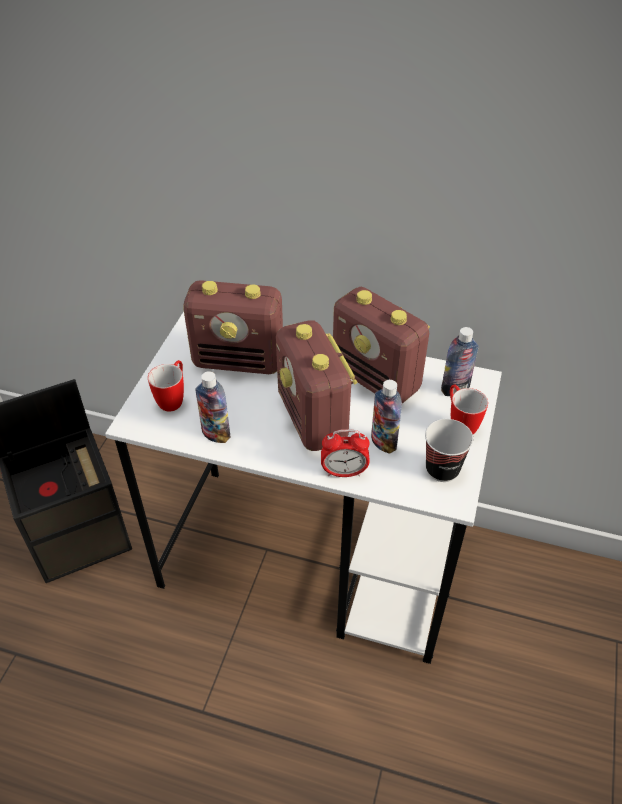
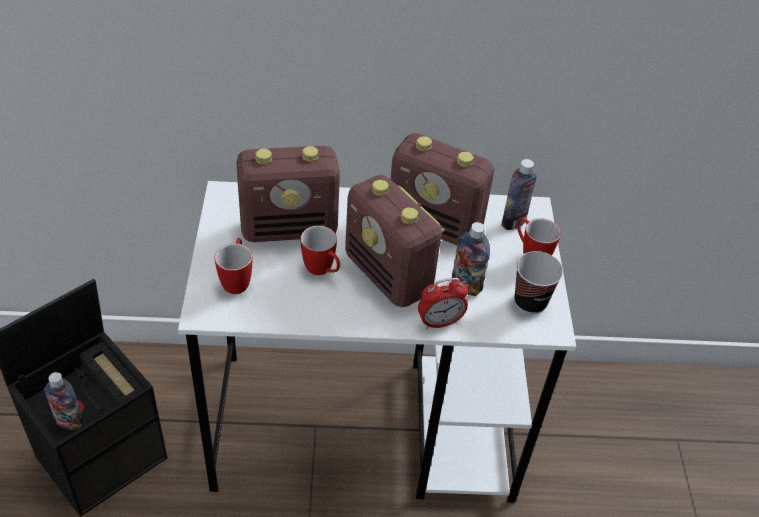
camera: 20 degrees left, 0 degrees up
bottle [195,371,230,443] -> bottle moved to [44,372,84,430]
none -> mug [301,226,340,275]

